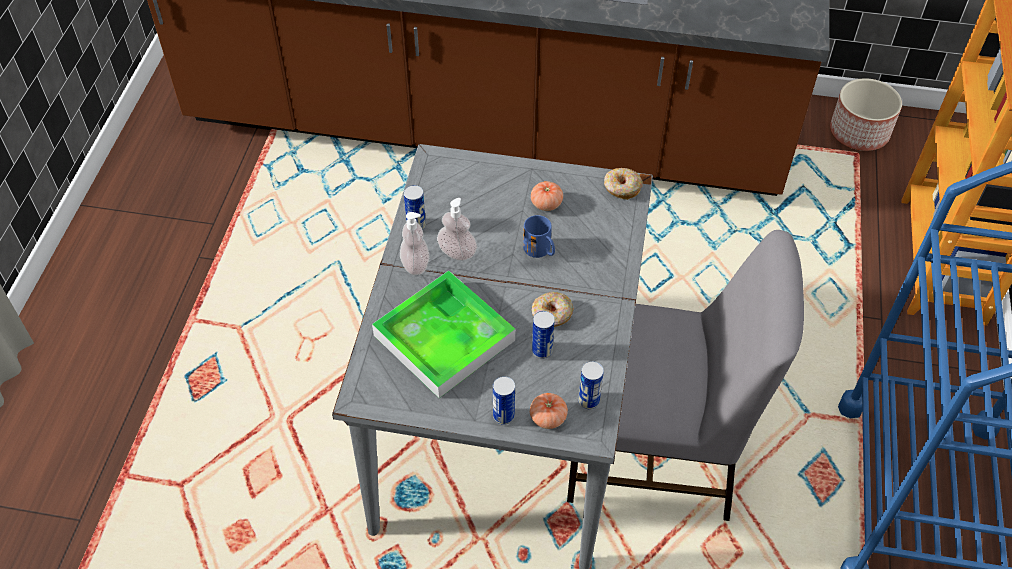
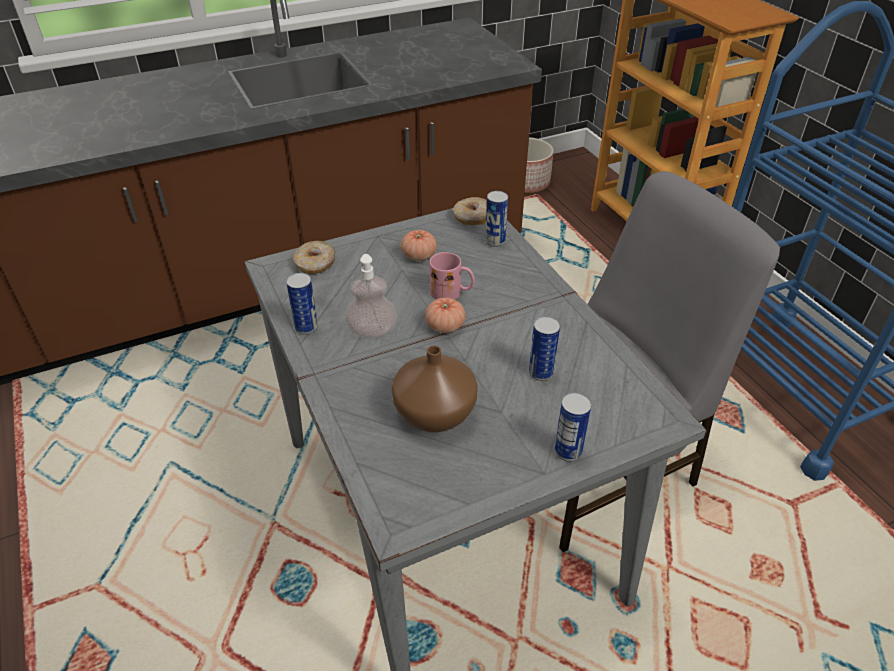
camera: 35 degrees left, 10 degrees down
tray [372,270,515,398] -> brown vase [391,345,478,432]
soap dispenser [400,212,430,275] -> none
blue mug [523,215,555,258] -> pink mug [429,252,475,299]
tomato [530,393,568,429] -> tomato moved to [425,297,466,333]
donut [531,292,574,327] -> donut moved to [293,241,336,274]
can [578,361,604,409] -> can moved to [485,191,508,247]

